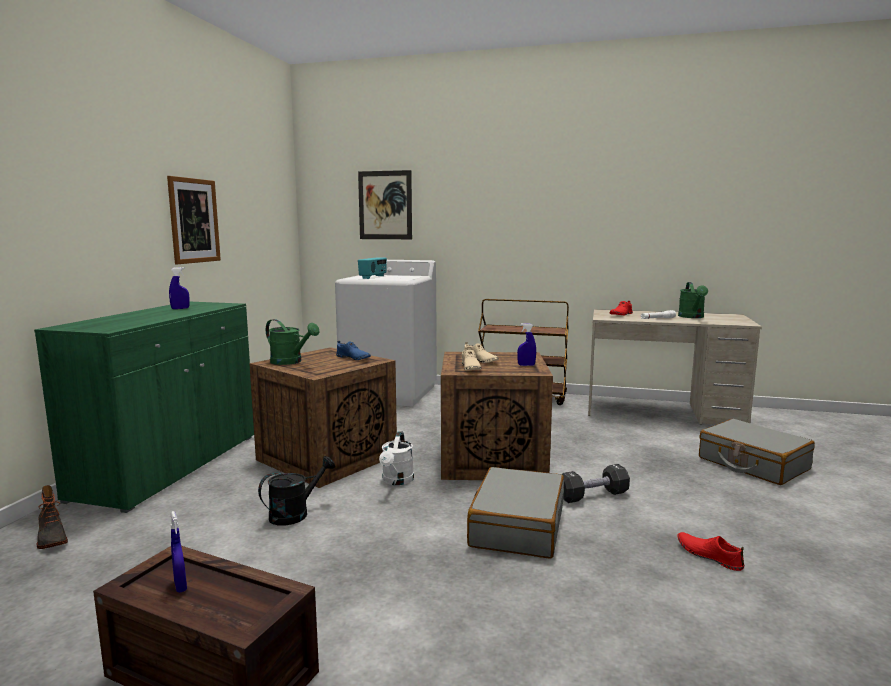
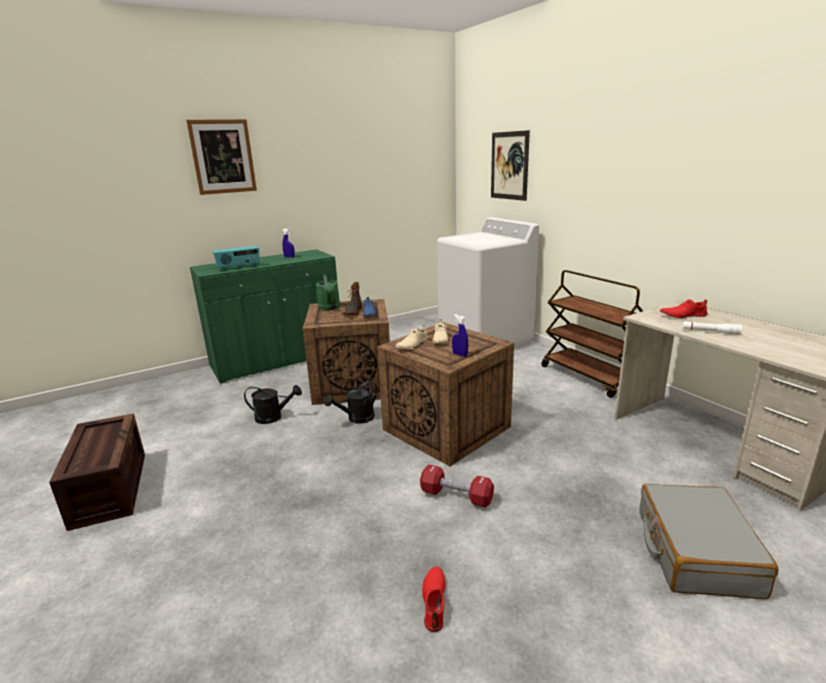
camera: 45 degrees right, 10 degrees up
boot [37,485,68,549] -> boot moved to [343,282,362,315]
picture [167,176,221,264] -> picture moved to [186,119,257,195]
blue spray bottle [170,511,187,592] -> none
radio [358,257,387,279] -> radio moved to [213,246,260,271]
white watering can [379,431,414,485] -> black watering can [324,381,377,424]
grey suitcase [467,467,564,559] -> none
black dumbbell [562,464,630,503] -> red dumbbell [420,465,494,507]
green watering can [678,282,708,318] -> none

